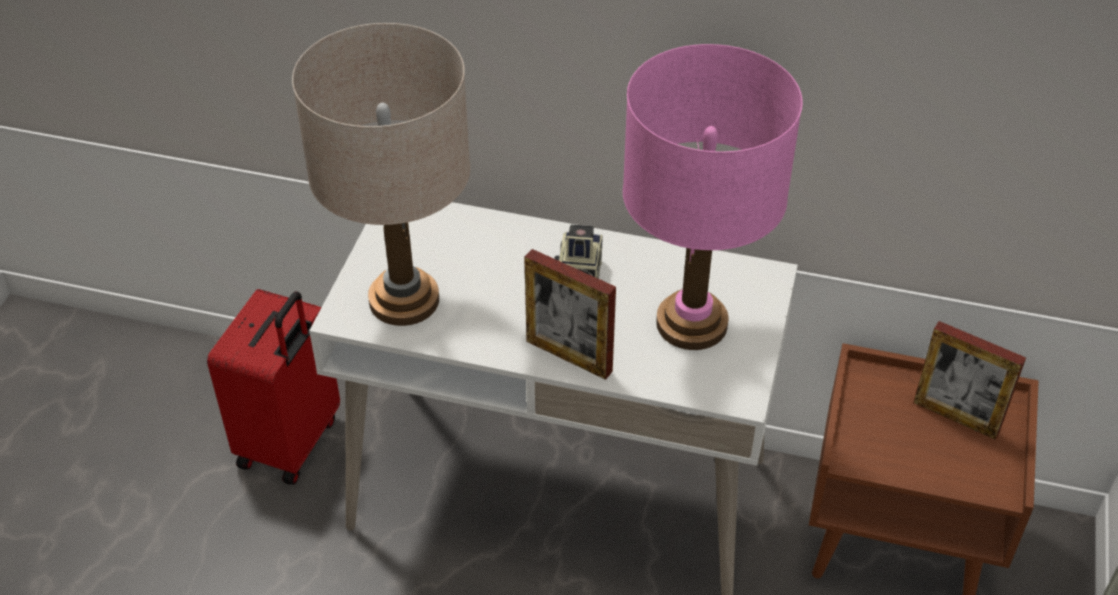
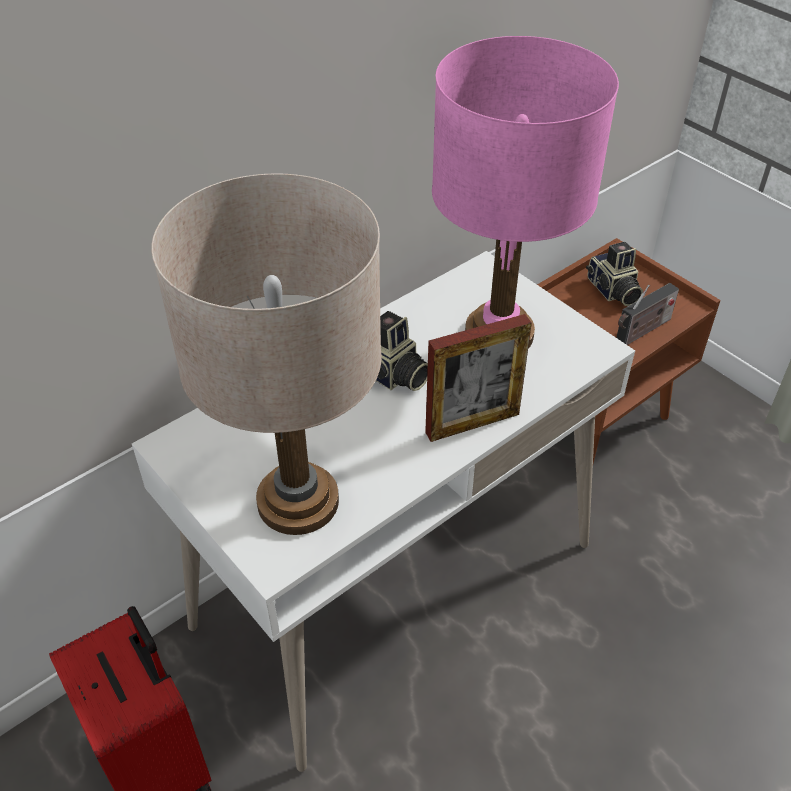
camera: 55 degrees left, 0 degrees up
picture frame [913,321,1026,440] -> camera [586,242,643,306]
none -> radio [616,283,679,345]

